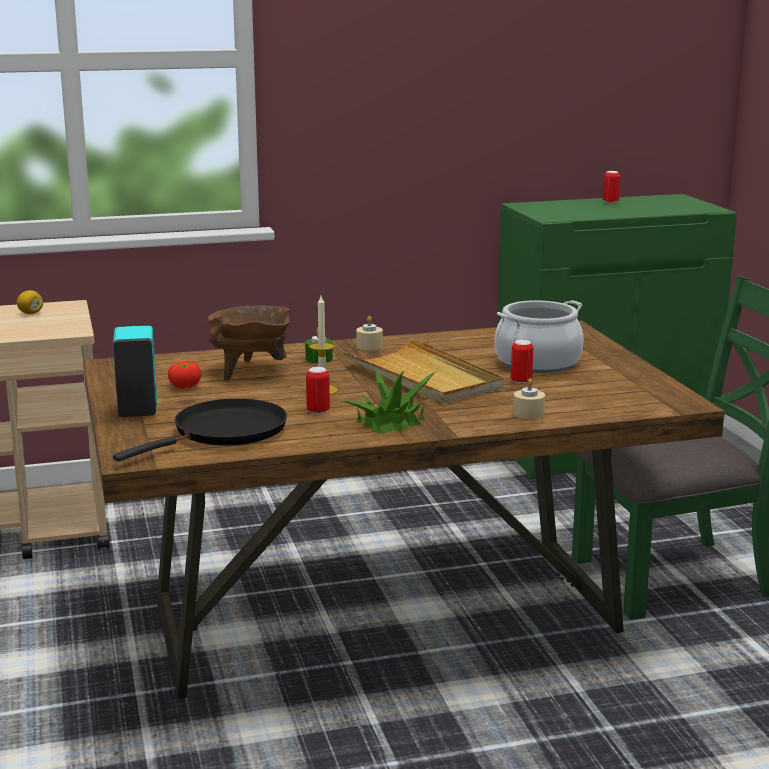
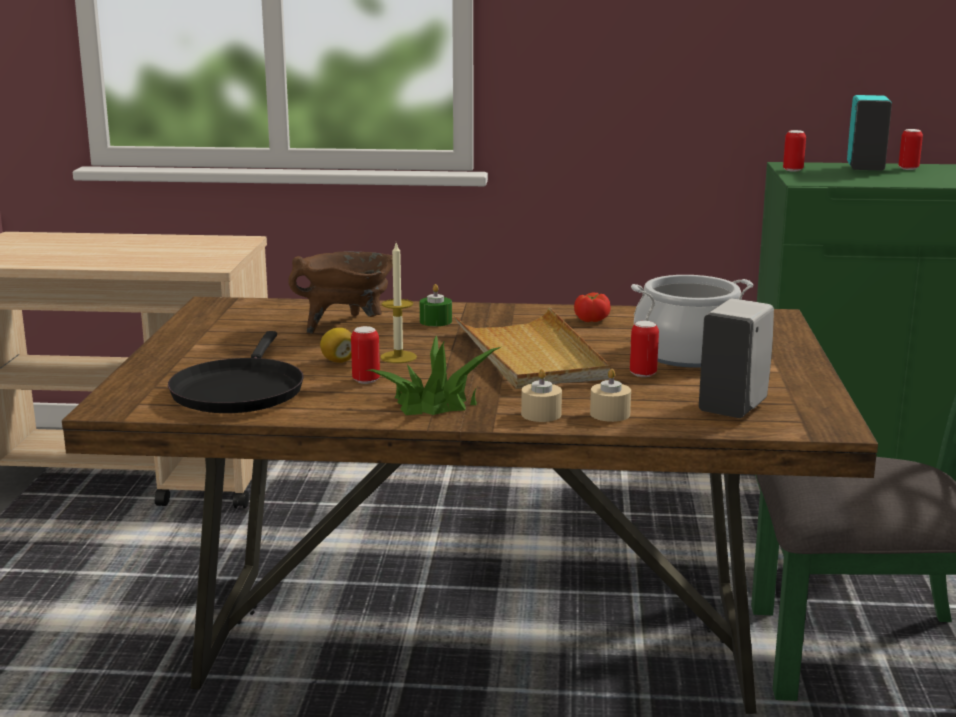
camera: 20 degrees right, 0 degrees up
lemon [16,290,43,314] -> lemon moved to [320,328,352,363]
turquoise soap dispenser [113,326,157,417] -> turquoise soap dispenser moved to [847,95,892,171]
black frying pan [113,398,287,462] -> black frying pan turned 120 degrees clockwise [168,331,304,413]
tomato [168,361,201,389] -> tomato moved to [574,292,611,322]
beige candle [356,316,383,350] -> beige candle moved to [521,369,562,422]
none -> white soap dispenser [699,299,774,418]
none -> can [783,130,806,172]

